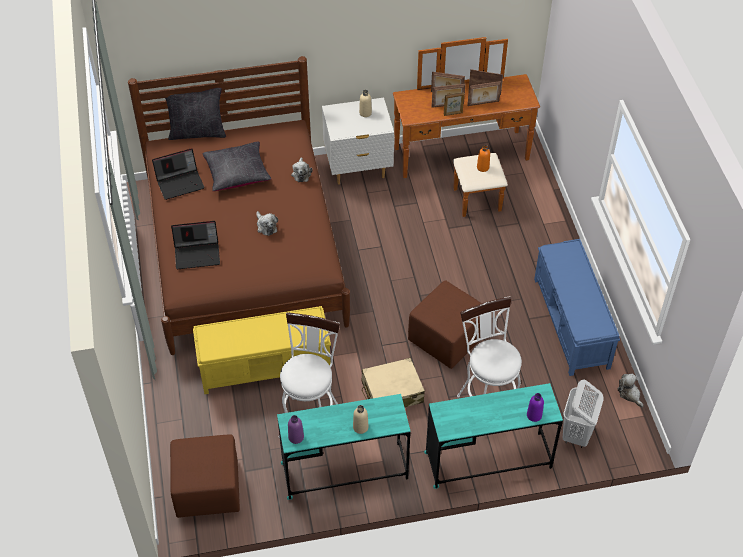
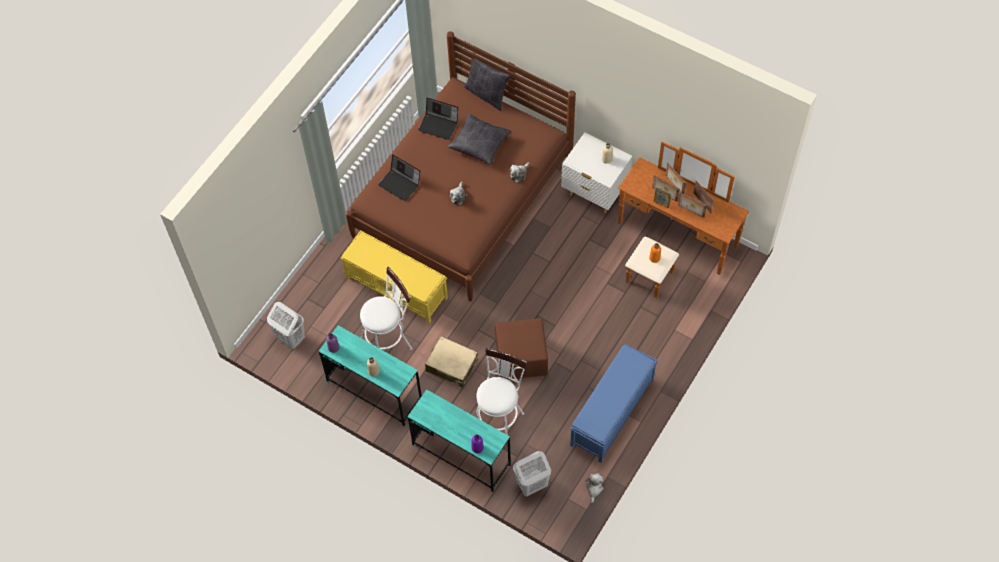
camera: 45 degrees right, 10 degrees up
brown ottoman [170,434,240,518] -> white laundry basket [267,302,305,349]

